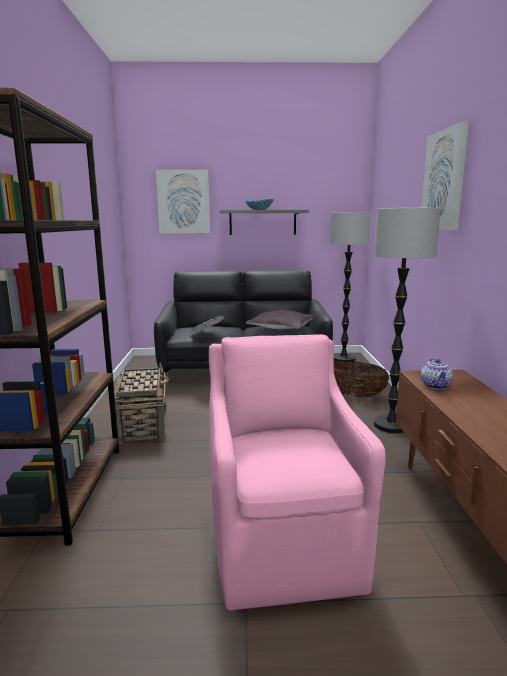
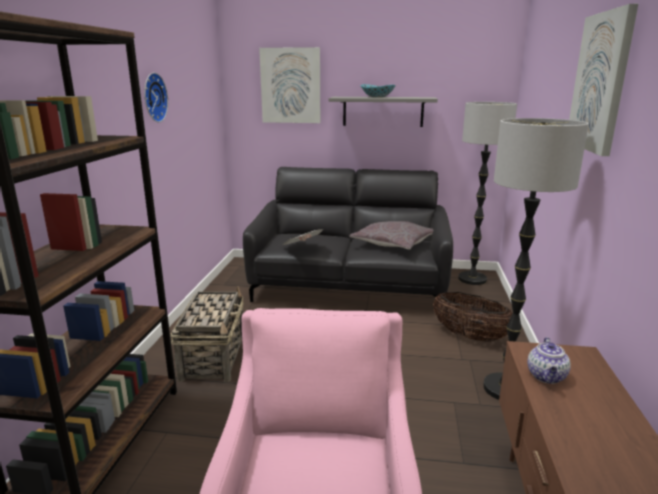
camera: 10 degrees right, 5 degrees up
none -> wall clock [144,72,168,122]

